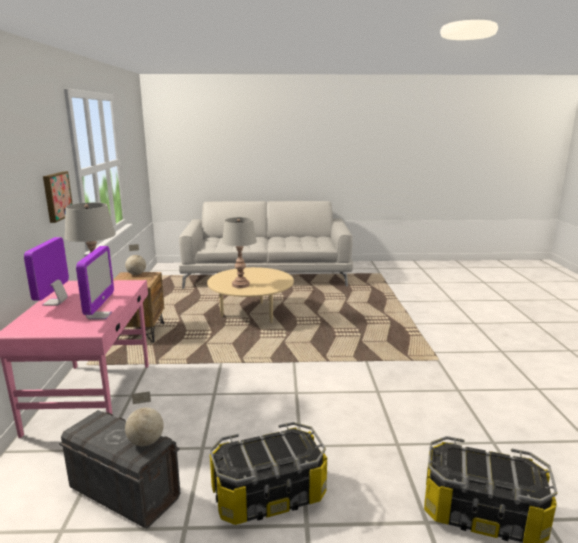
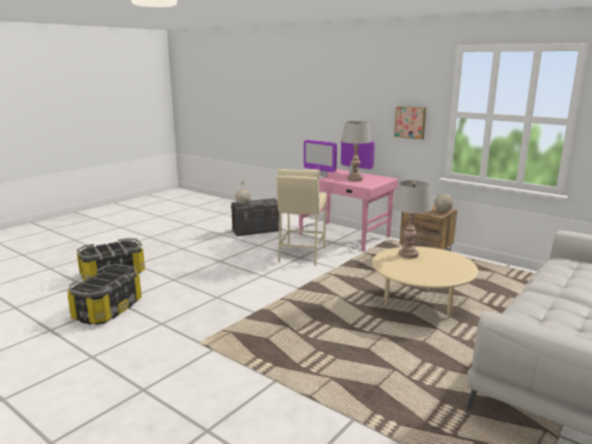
camera: 130 degrees right, 0 degrees up
storage box [210,422,327,525] -> storage box moved to [68,264,142,325]
none -> beige stool [277,169,327,266]

